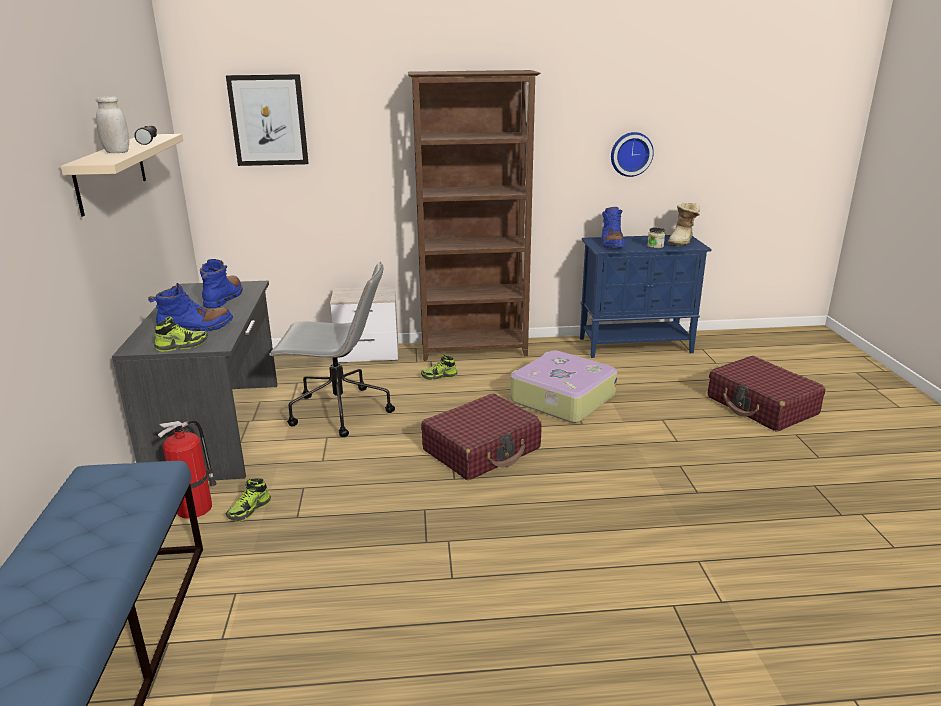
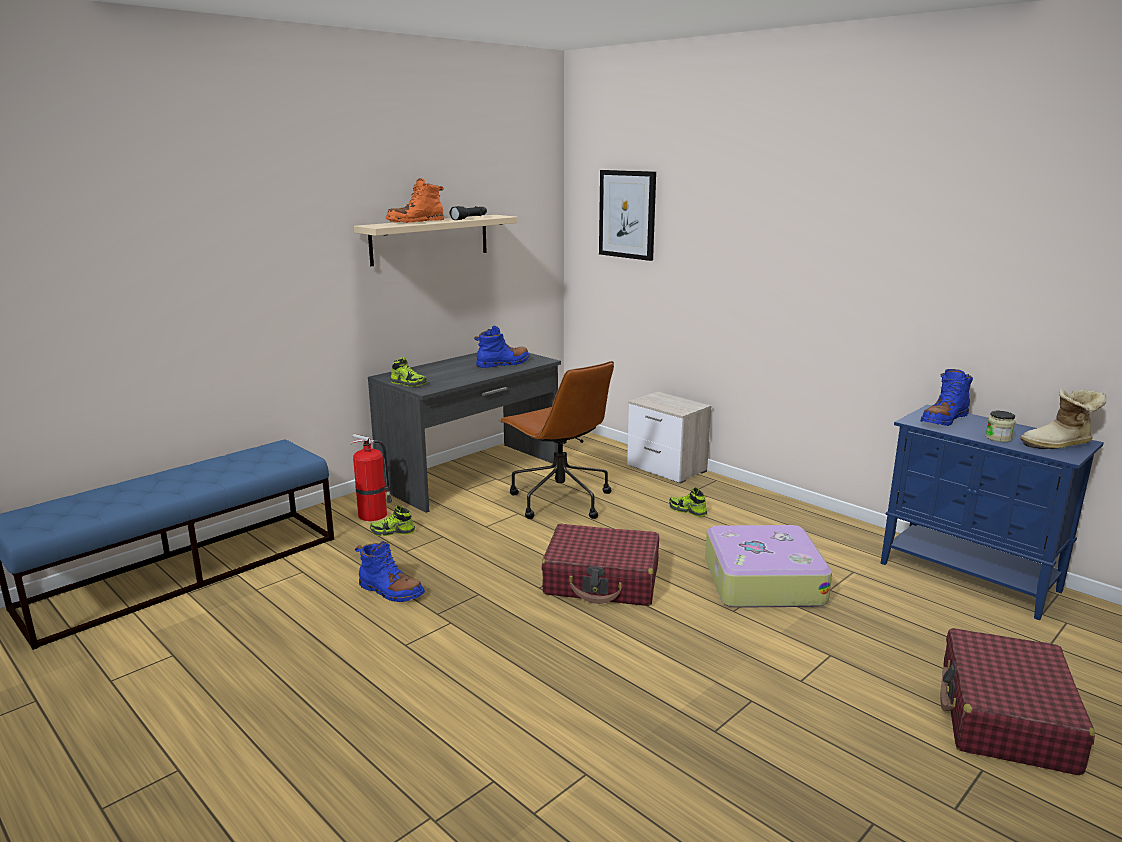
camera: 50 degrees right, 5 degrees down
white jar [96,97,129,153] -> orange boot [386,178,444,223]
blue boot [148,283,233,332] -> blue boot moved to [355,541,425,602]
grey office chair [269,262,395,437] -> brown office chair [499,361,614,519]
brown bookcase [407,70,540,361] -> none
wall clock [611,132,654,177] -> none

